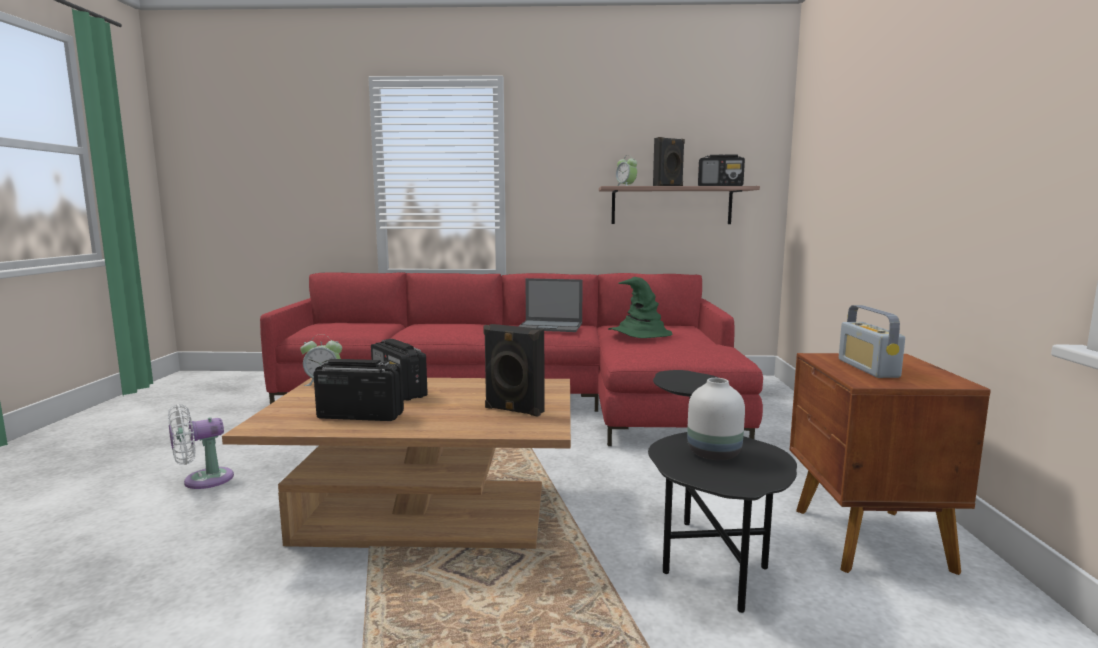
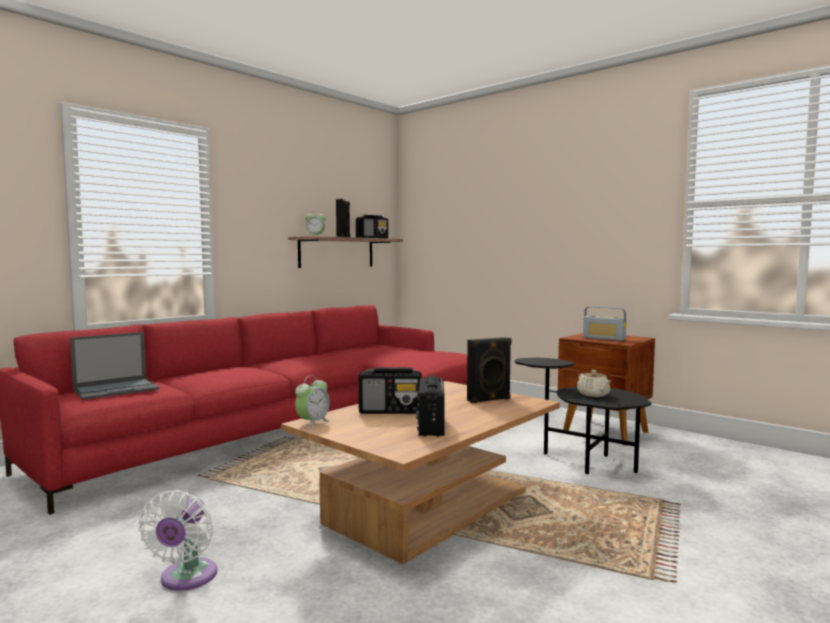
camera: 50 degrees left, 5 degrees down
radio [313,359,404,421] -> radio turned 45 degrees counterclockwise [416,375,445,437]
laptop [518,278,583,332] -> laptop moved to [70,332,159,400]
green hat [608,277,673,338] -> none
white vase [687,378,745,460] -> beige teapot [577,370,611,397]

